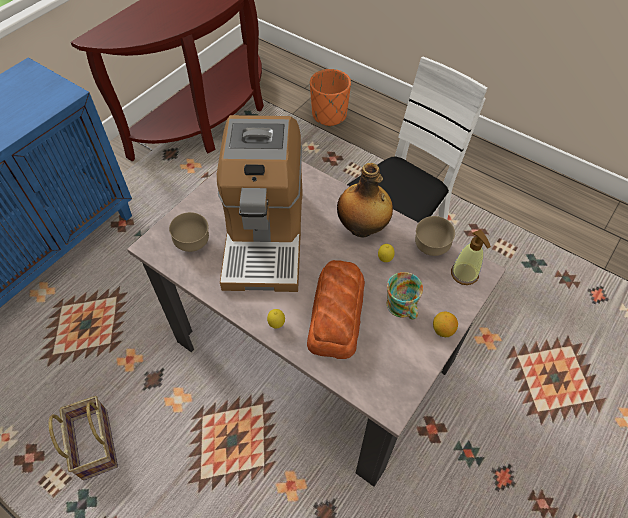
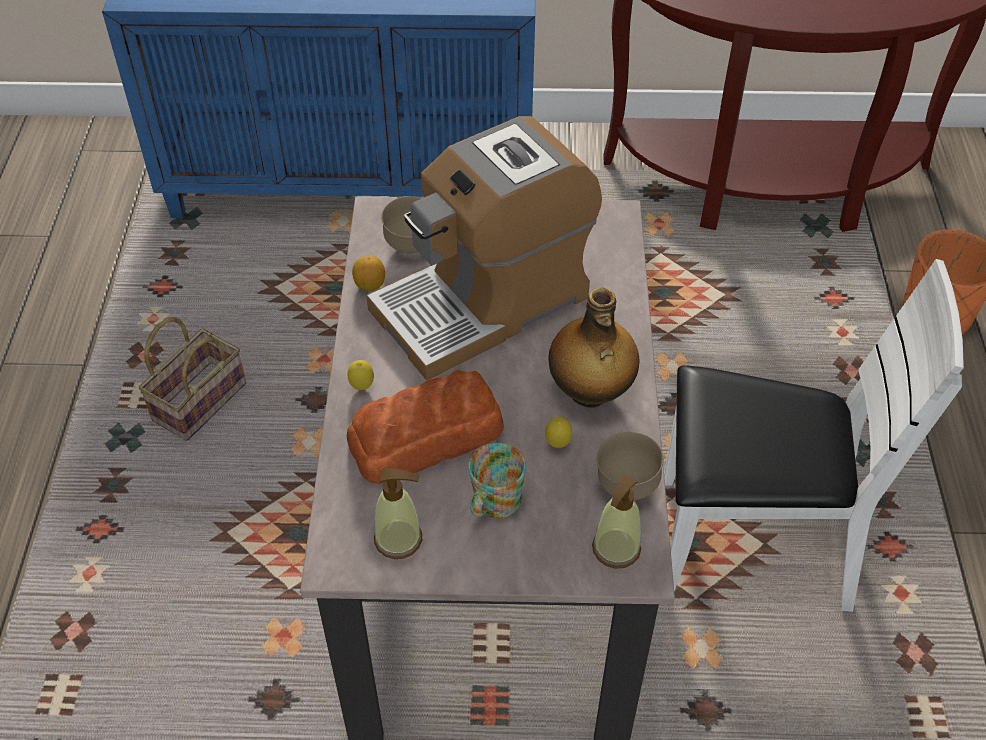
camera: 55 degrees right, 5 degrees down
lemon [433,312,458,337] -> lemon moved to [352,255,385,291]
none -> soap dispenser [374,468,422,559]

